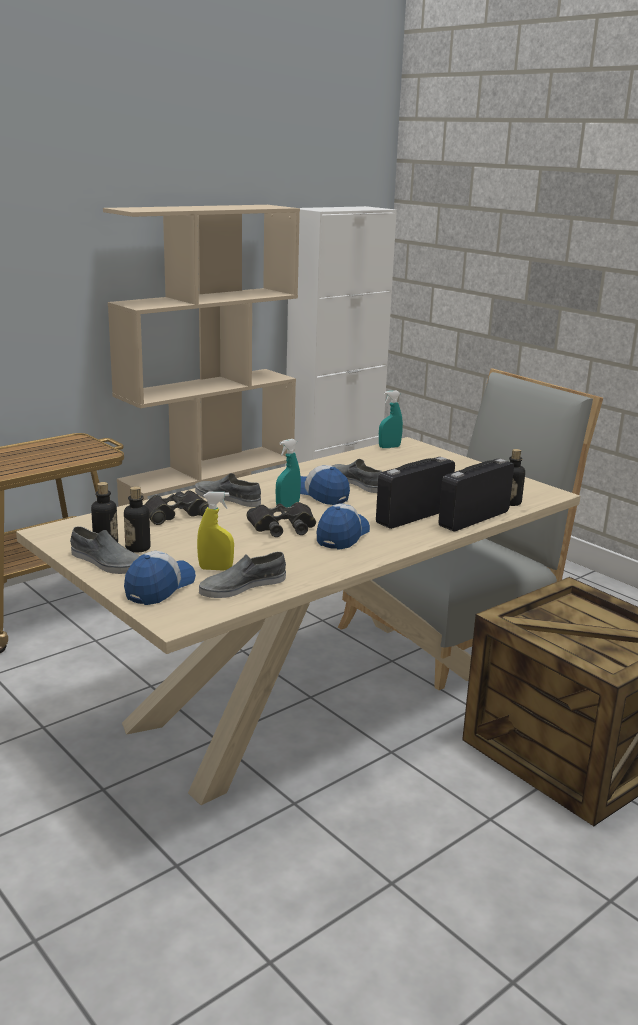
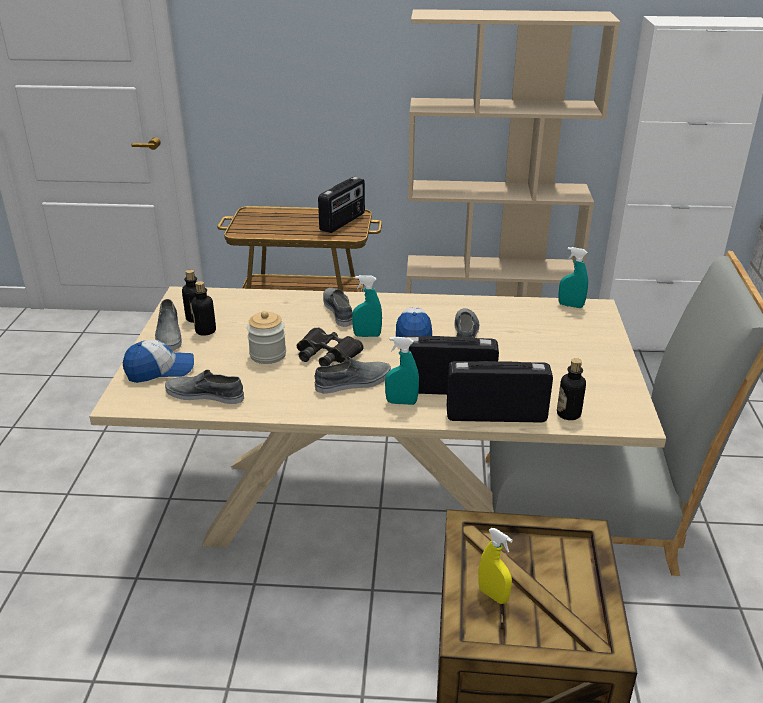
camera: 45 degrees right, 10 degrees up
black binoculars [144,490,209,525] -> none
yellow spray bottle [197,492,234,571] -> yellow spray bottle moved to [478,528,513,604]
cap [317,504,370,550] -> grey shoe [314,356,391,394]
none -> jar [247,311,286,364]
none -> radio [318,177,365,233]
none -> turquoise spray bottle [385,337,419,405]

